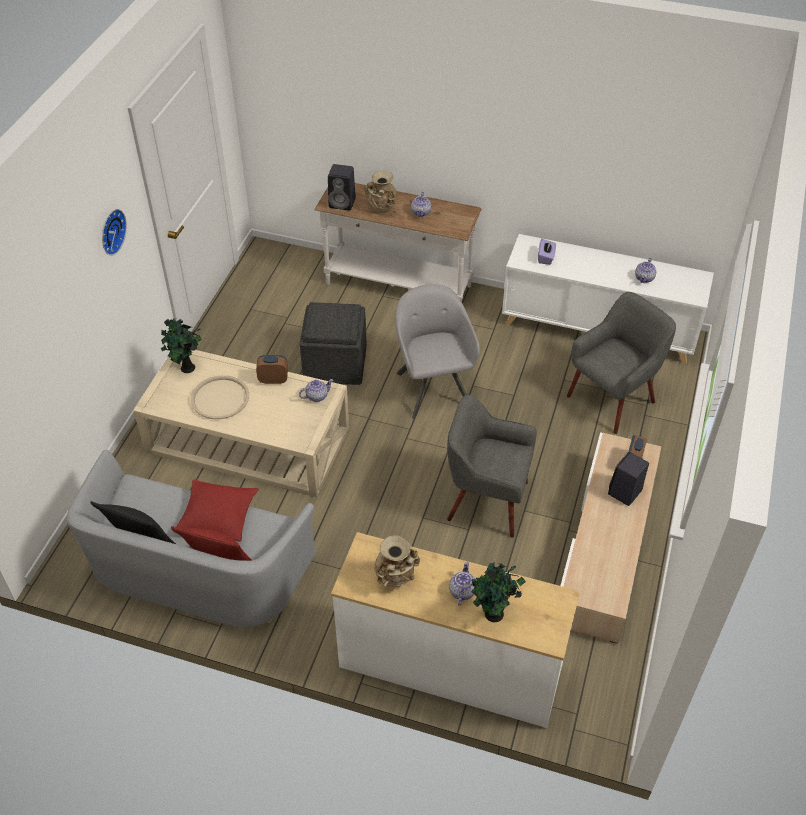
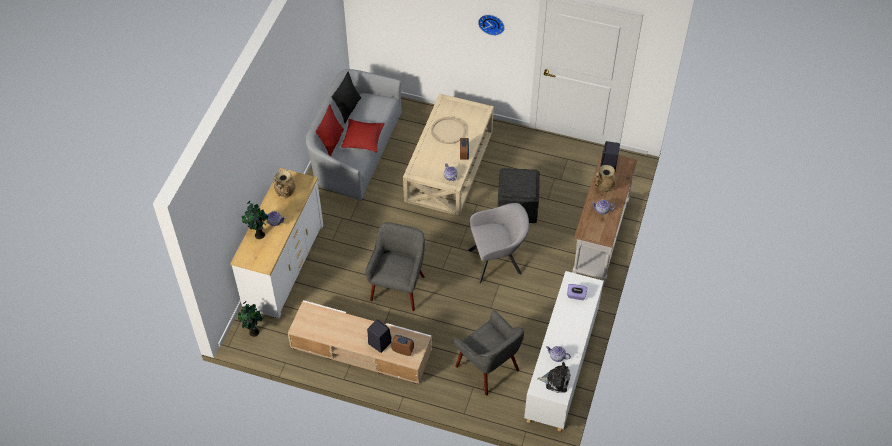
camera: 90 degrees right, 5 degrees up
potted plant [161,318,202,373] -> potted plant moved to [237,301,263,337]
none -> plush toy [537,362,570,393]

